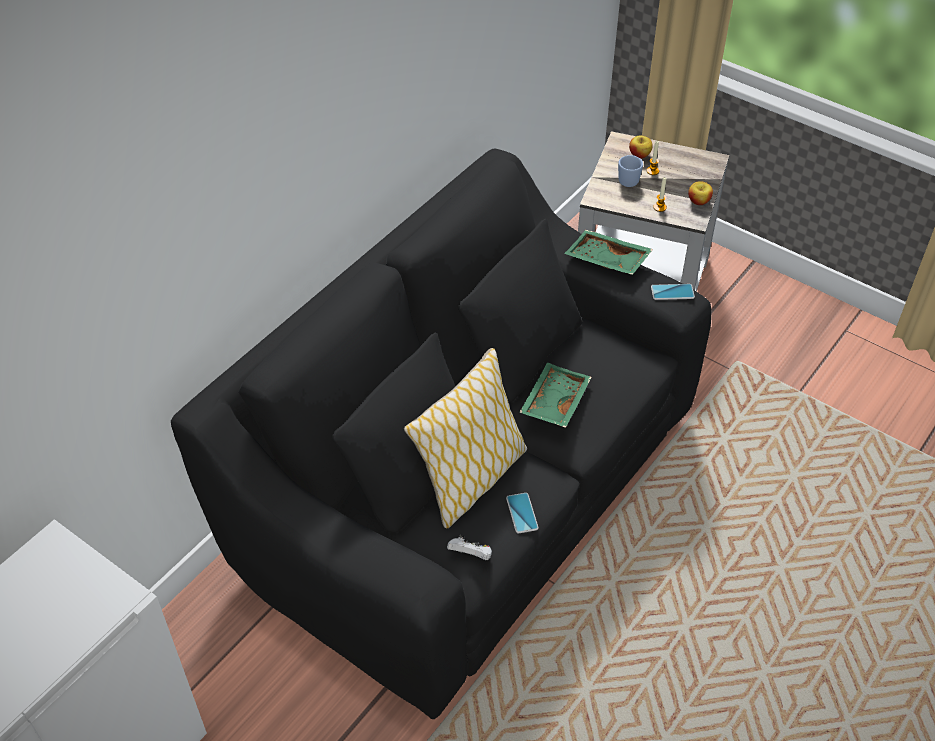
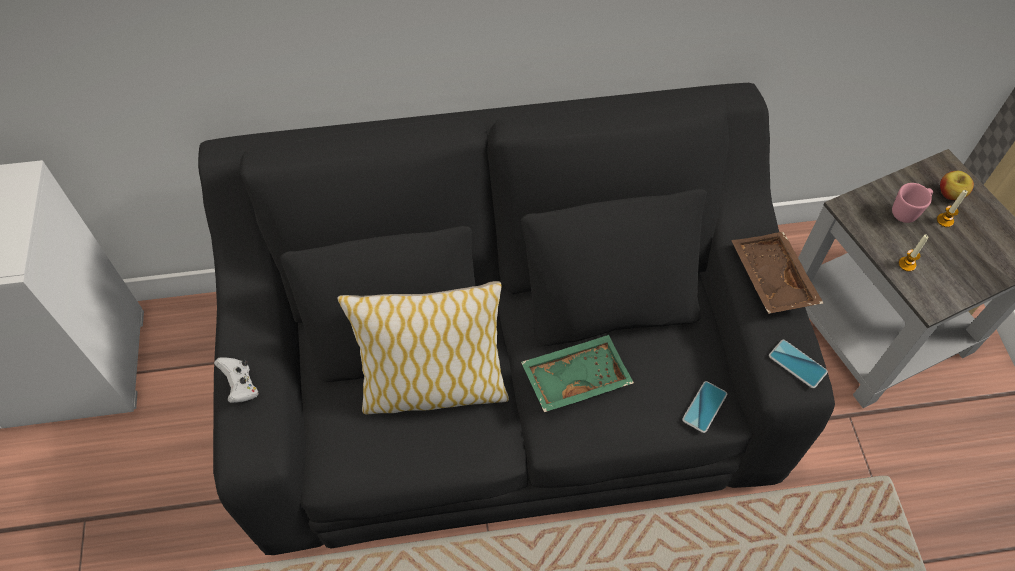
camera: 45 degrees right, 10 degrees up
white game controller [447,535,492,560] -> white game controller moved to [214,357,258,403]
phone [506,493,539,534] -> phone moved to [682,381,727,433]
green tray [564,230,653,275] -> brown tray [731,232,823,314]
blue mug [618,155,643,187] -> pink mug [892,183,933,223]
apple [688,181,713,205] -> none

